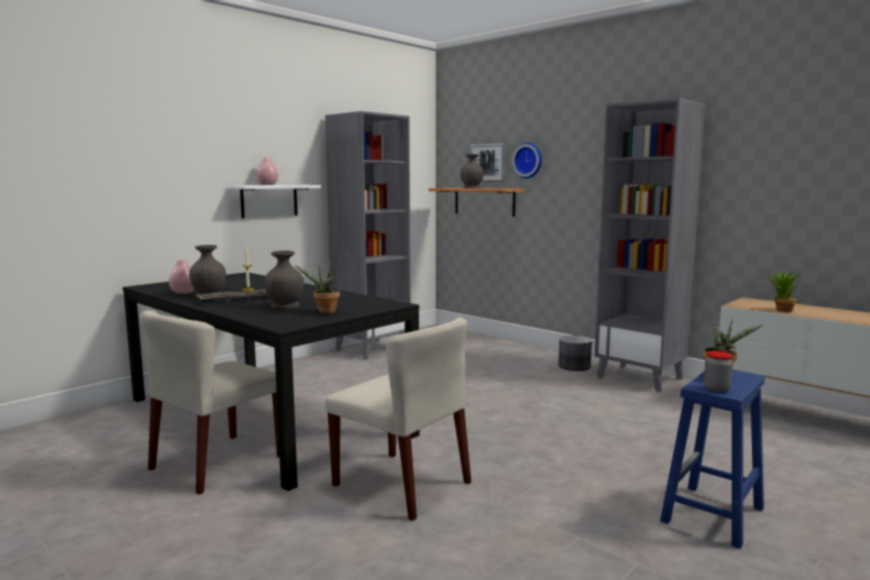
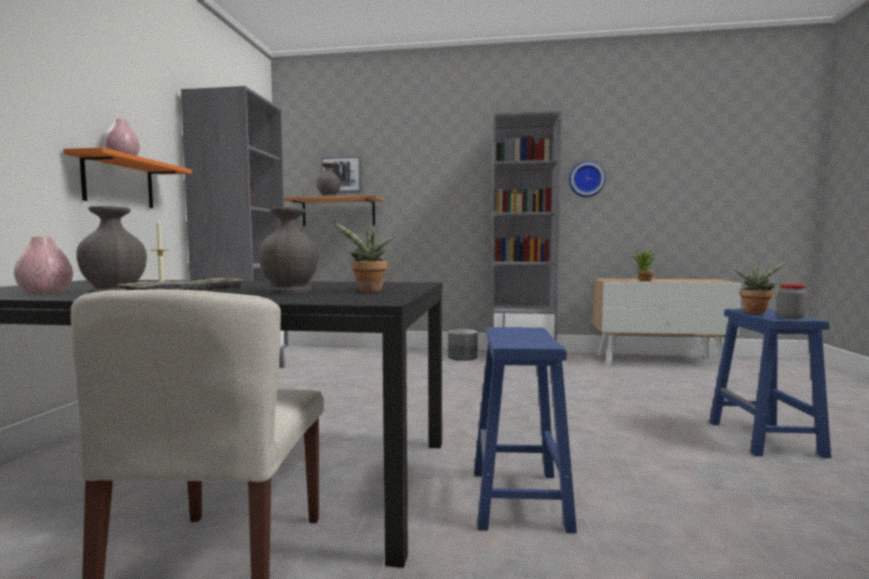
camera: 35 degrees left, 5 degrees down
white shelf [229,185,321,218] -> orange shelf [63,147,192,208]
beige chair [325,317,471,521] -> blue stool [474,327,577,533]
wall clock [512,143,542,179] -> wall clock moved to [569,161,605,197]

